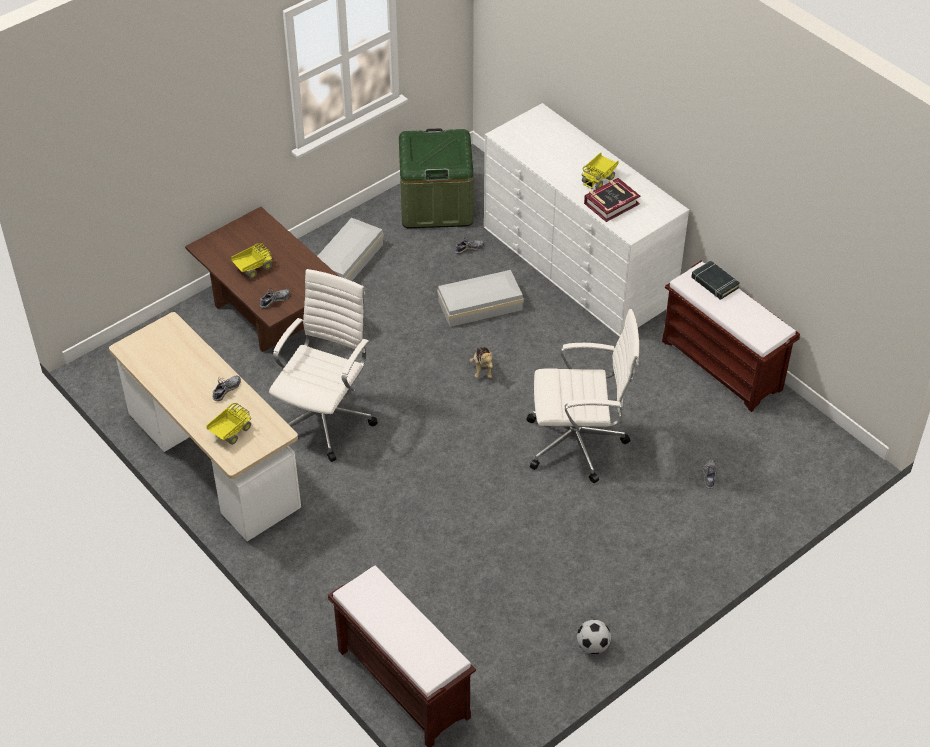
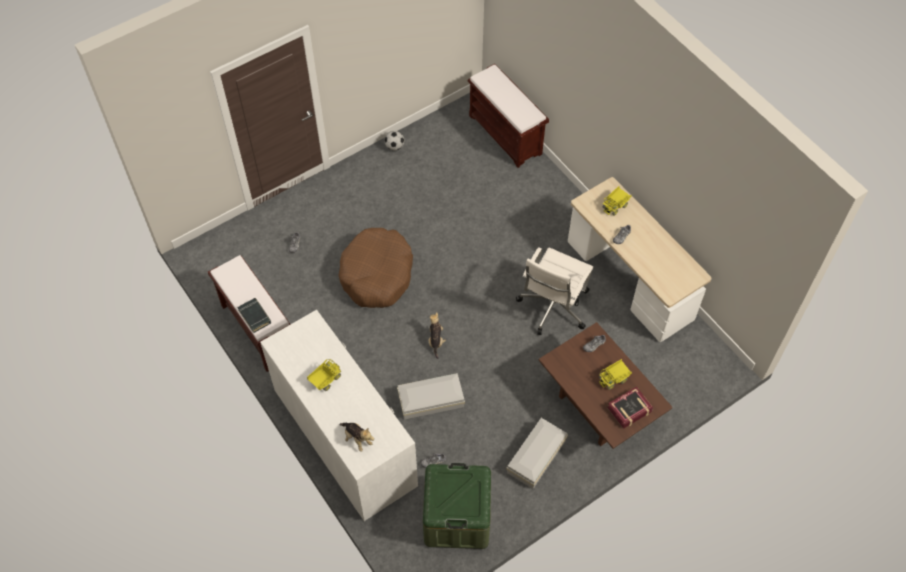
camera: 175 degrees left, 10 degrees up
white office chair [526,309,639,483] -> brown dog bed [338,228,413,308]
book [584,178,640,222] -> book moved to [607,387,653,429]
none -> plush toy [339,423,374,452]

